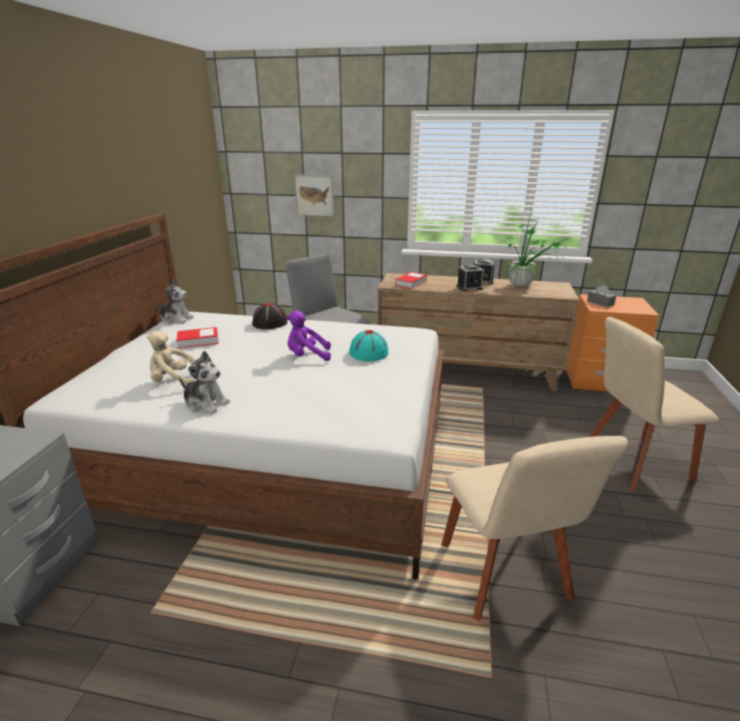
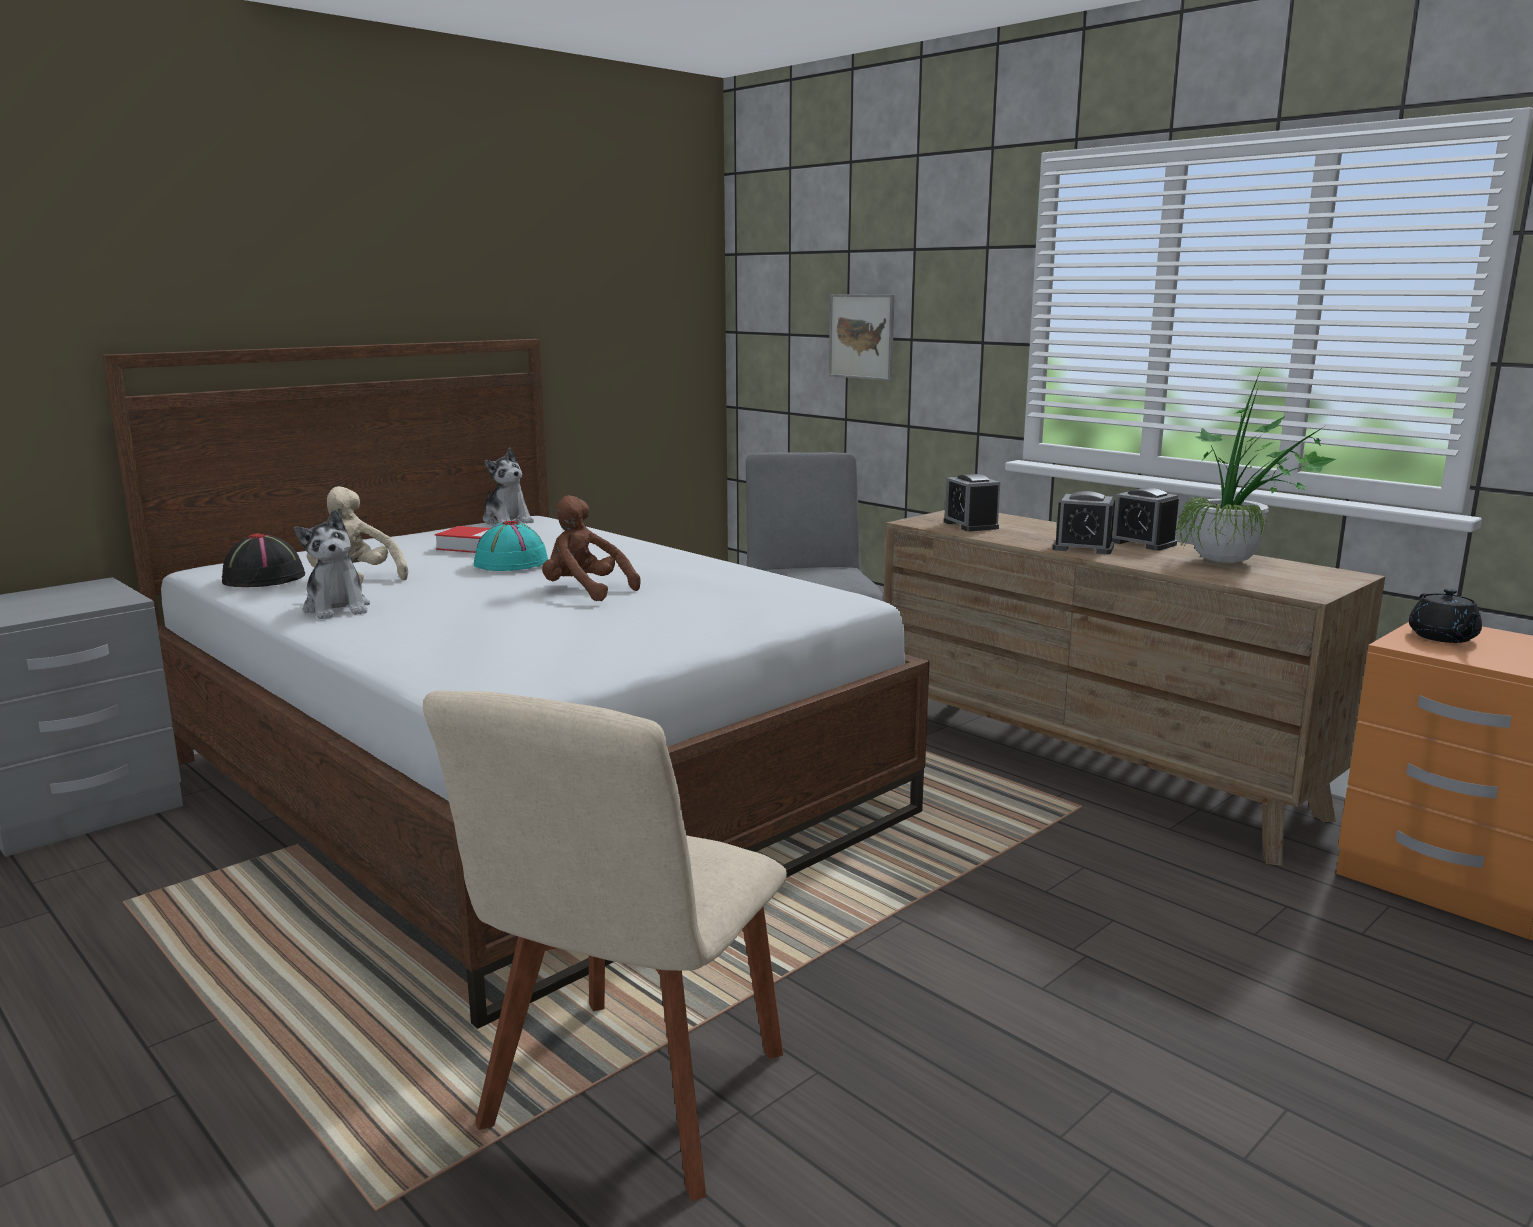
camera: 35 degrees right, 10 degrees down
black hat [253,303,288,330] -> black hat moved to [222,533,305,587]
purple plush toy [286,311,331,361] -> brown plush toy [542,495,641,601]
turquoise hat [349,330,389,361] -> turquoise hat moved to [474,521,548,571]
book [395,272,427,289] -> alarm clock [944,474,1000,531]
grey tissue box [587,284,616,307] -> black teapot [1409,589,1482,643]
beige chair [589,317,719,492] -> none

